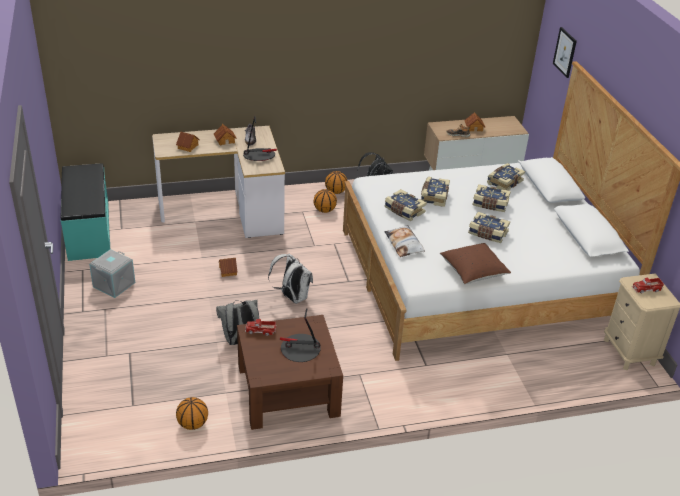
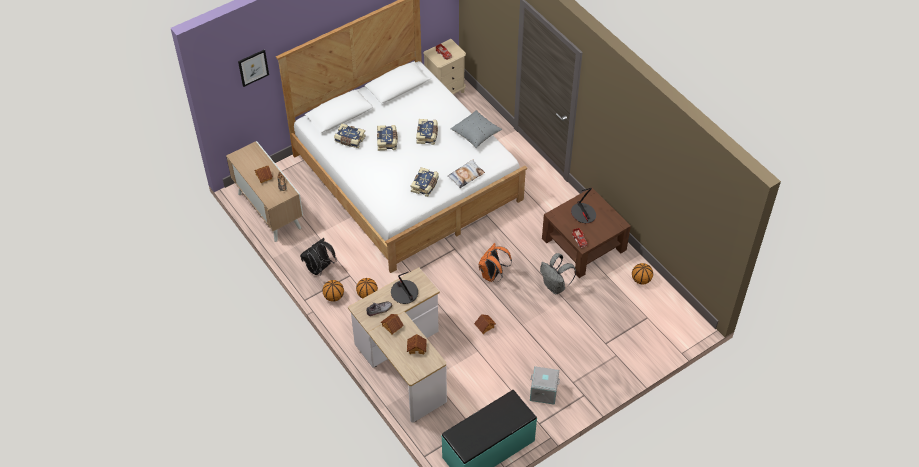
camera: 110 degrees left, 15 degrees up
white backpack [268,254,313,304] -> orange backpack [479,243,512,282]
book [421,177,450,207] -> none
brown pillow [440,243,511,284] -> grey pillow [450,110,502,148]

